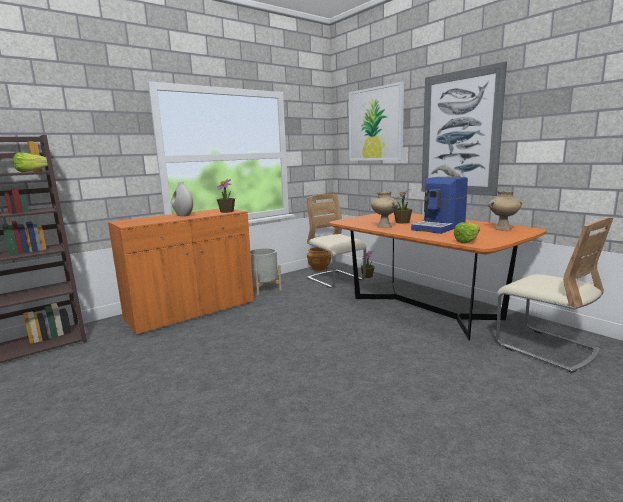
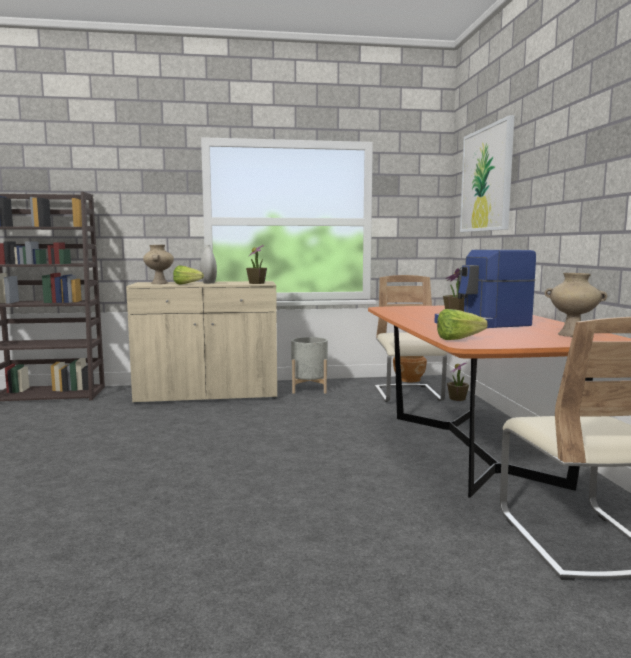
camera: 30 degrees right, 5 degrees down
lettuce [13,152,48,172] -> lettuce moved to [173,265,204,284]
orange cabinet [108,209,254,335] -> beige cabinet [126,281,277,404]
beige vase [371,191,398,228] -> beige vase moved to [143,245,174,284]
picture [422,61,507,196] -> none

